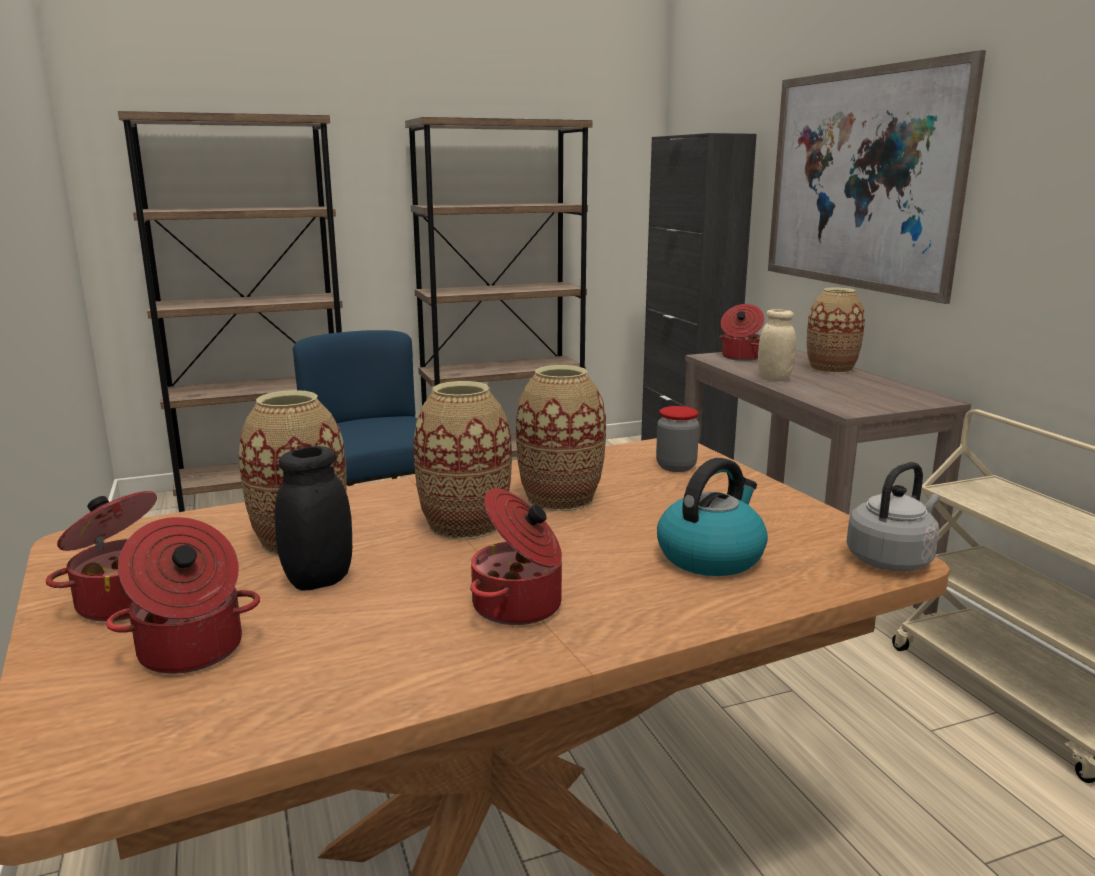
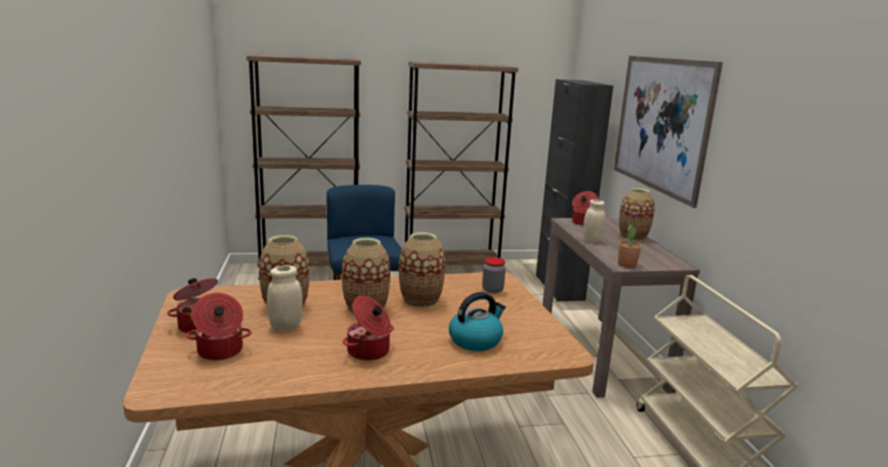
camera: 10 degrees right, 0 degrees up
black jar [275,446,352,591] -> beige jar [267,265,303,332]
grey kettle [847,462,940,571] -> none
none -> potted plant [618,211,642,268]

